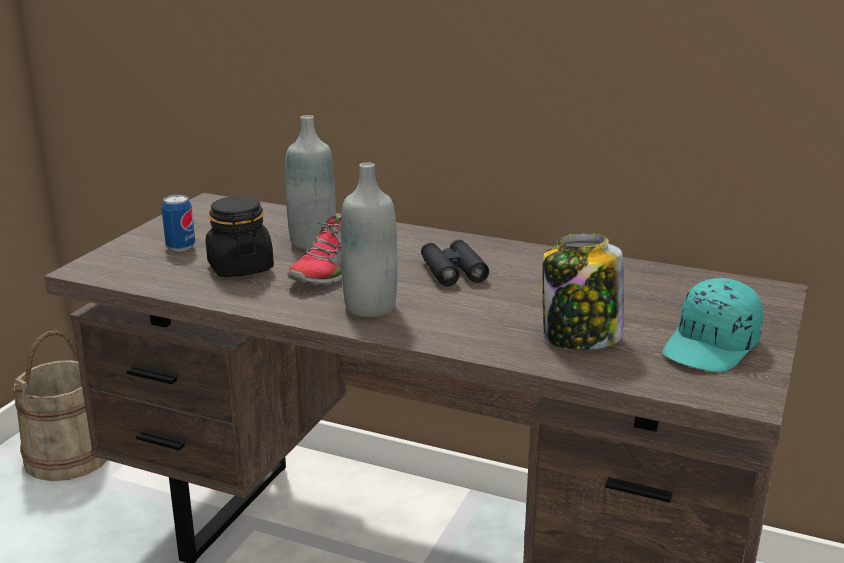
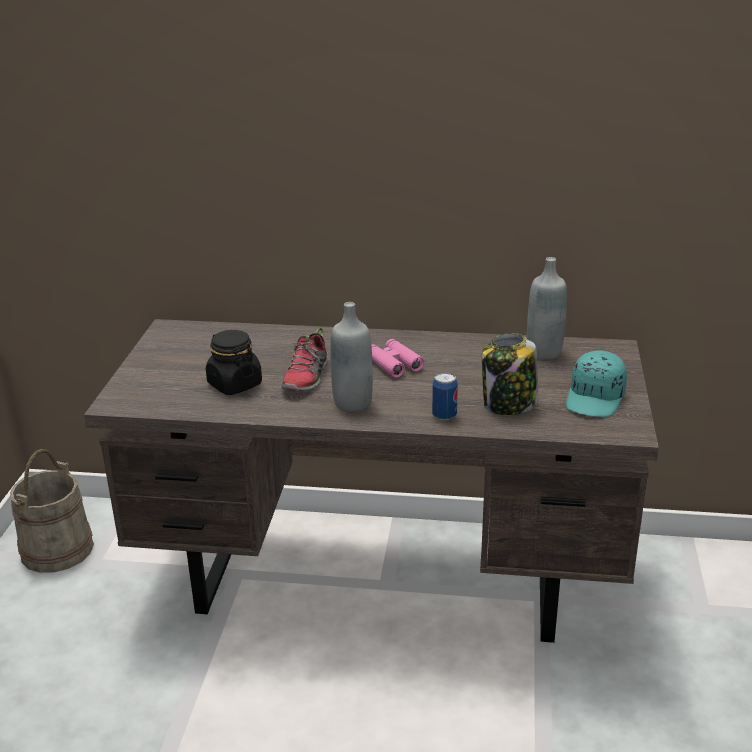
camera: 15 degrees left, 5 degrees up
can [161,194,195,251] -> can moved to [432,372,458,421]
grey bottle [285,115,336,250] -> grey bottle moved to [527,257,567,360]
black binoculars [421,240,489,286] -> pink binoculars [371,339,424,378]

